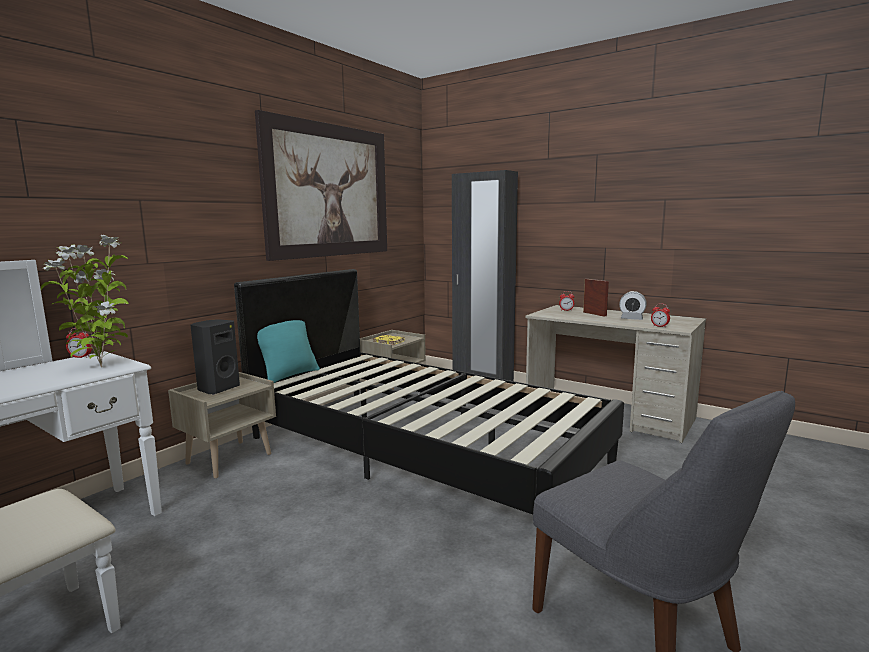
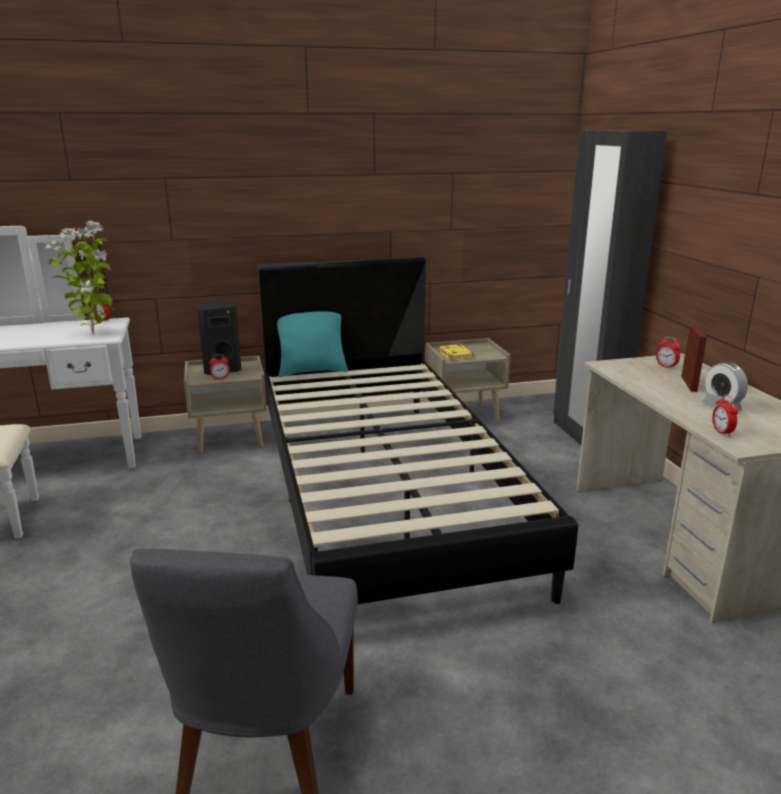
camera: 40 degrees right, 10 degrees up
picture [255,110,387,261] -> none
none -> alarm clock [210,354,230,380]

